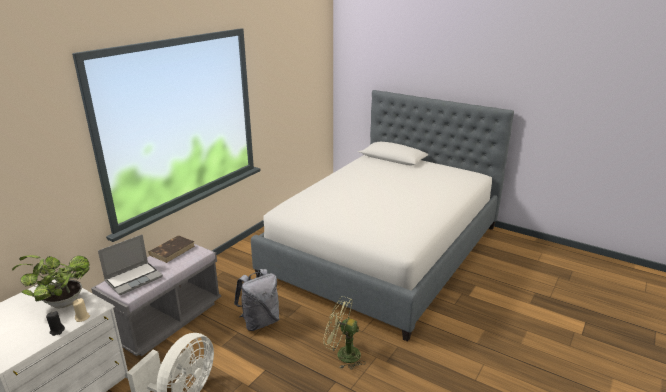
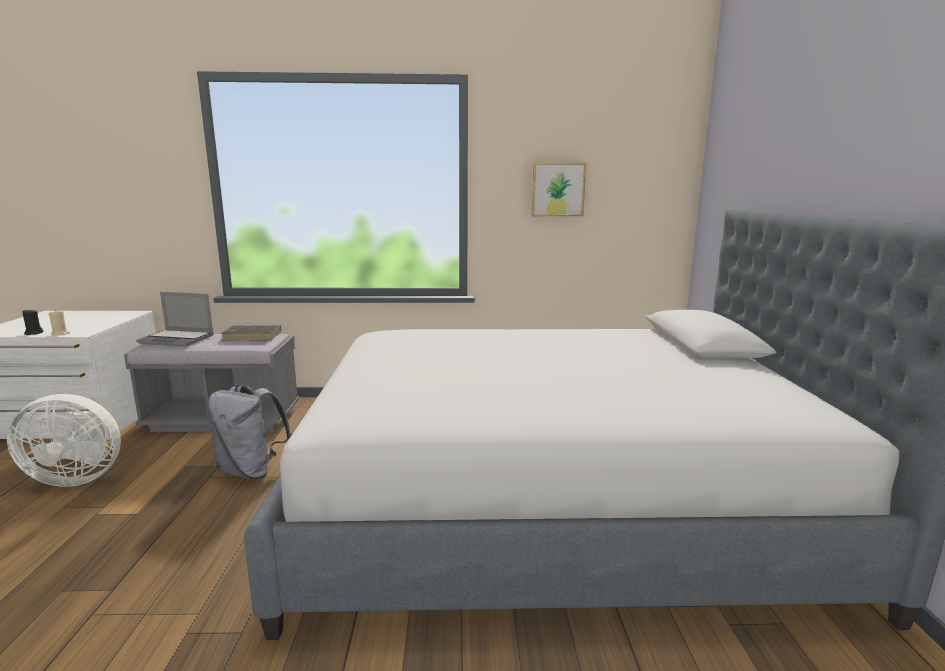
camera: 55 degrees right, 10 degrees down
potted plant [12,255,90,308] -> none
green fan [323,296,366,370] -> none
none -> picture [532,163,586,216]

